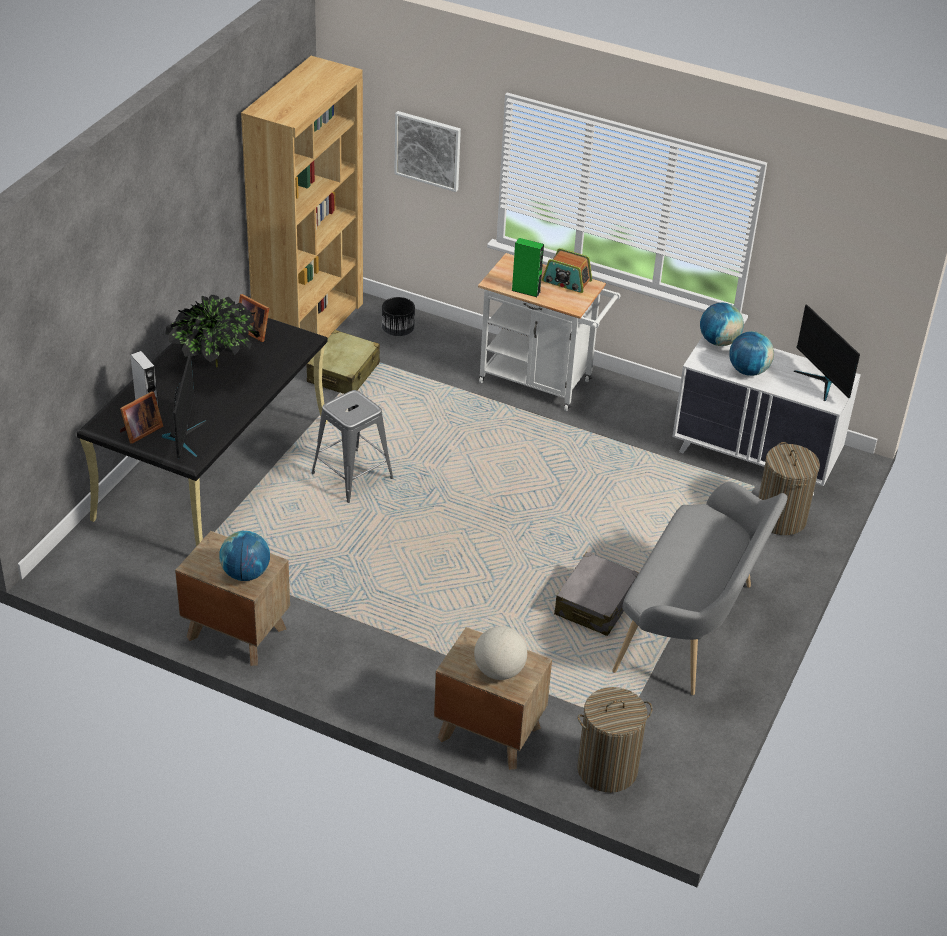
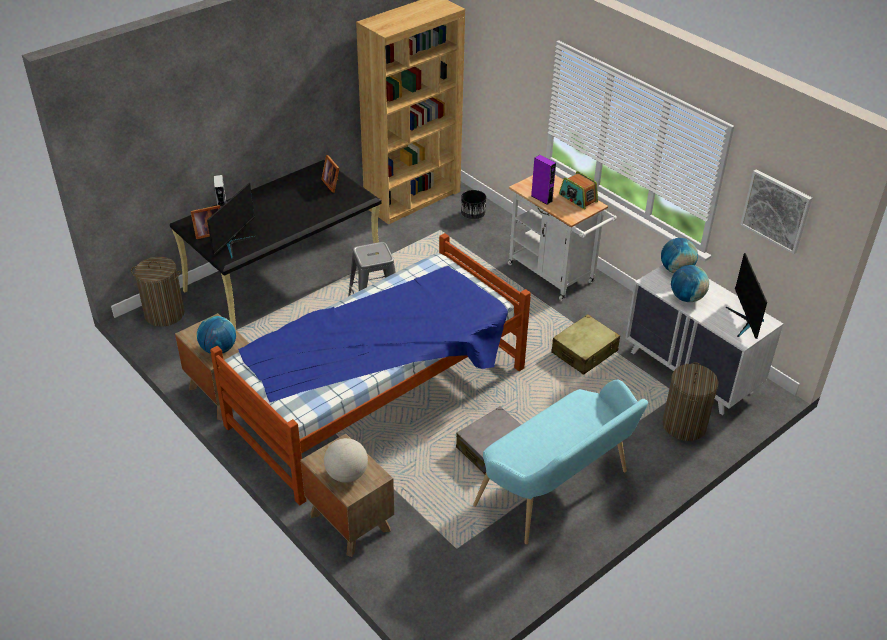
camera: 25 degrees right, 0 degrees up
potted plant [165,295,260,367] -> none
beige suitcase [307,330,380,394] -> beige suitcase moved to [551,314,620,375]
picture [394,111,461,192] -> picture moved to [740,169,812,254]
green speaker [511,238,544,297] -> purple speaker [531,155,556,205]
laundry basket [577,687,653,793] -> laundry basket moved to [131,257,185,327]
grey bench [612,482,787,695] -> turquoise bench [473,380,648,544]
none -> bed [210,233,531,505]

